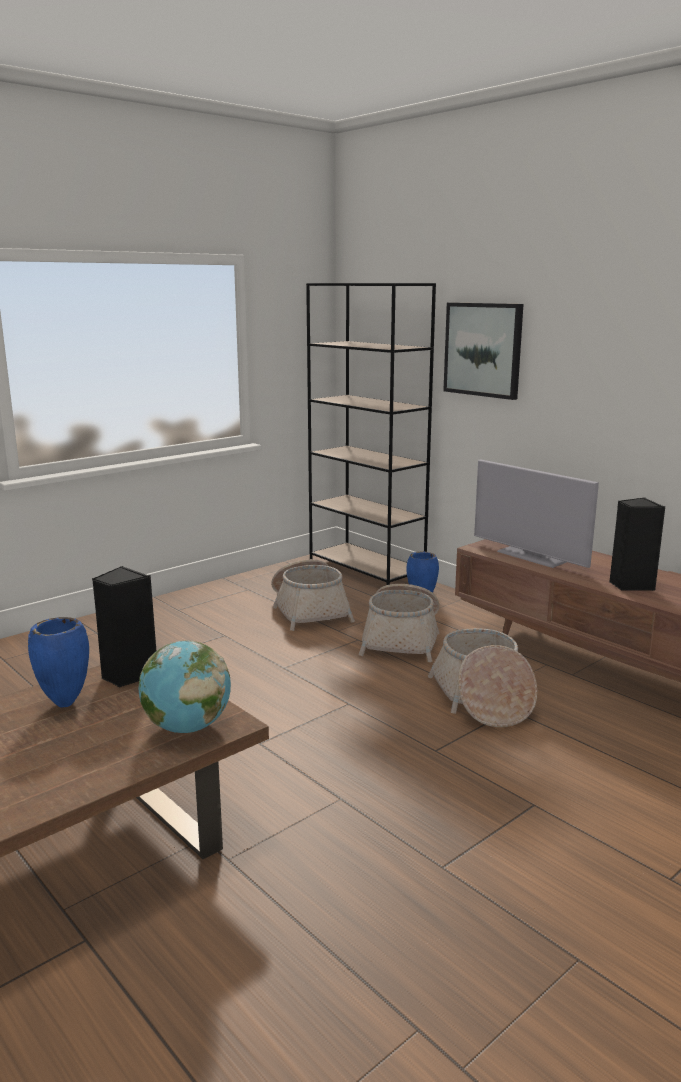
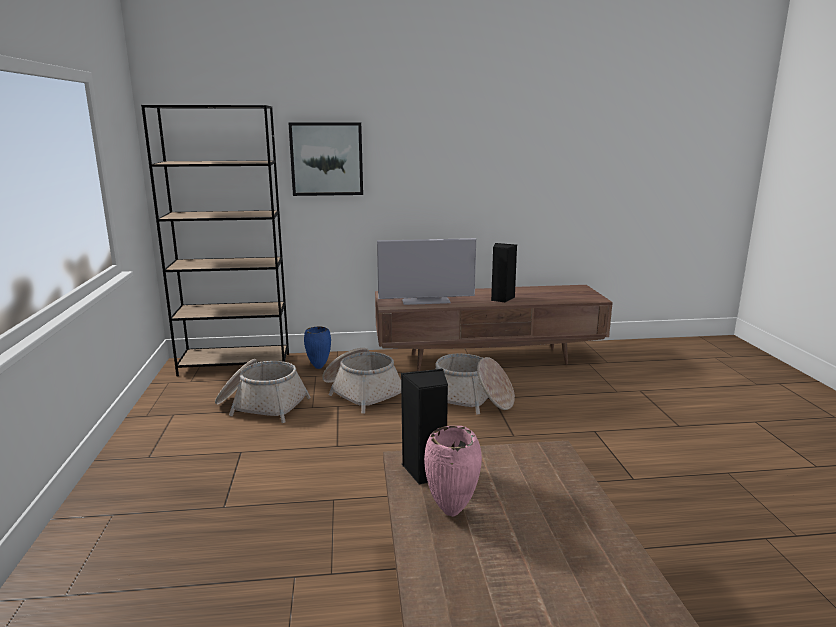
camera: 55 degrees left, 0 degrees up
blue vase [28,617,89,707] -> pink vase [424,426,482,517]
globe [139,640,231,733] -> none

